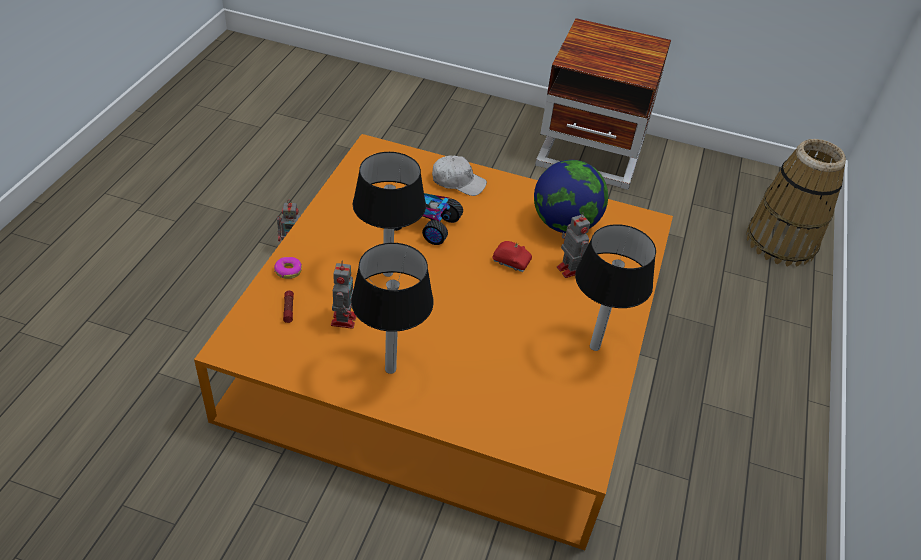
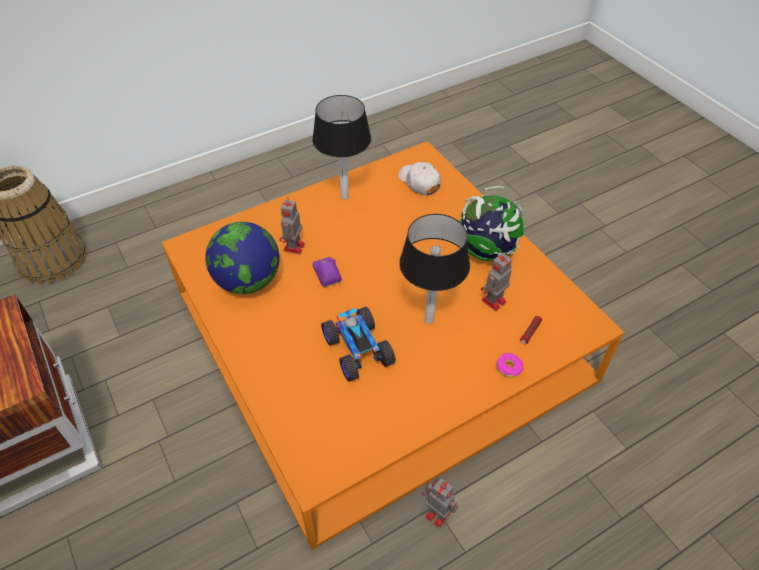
camera: 135 degrees left, 5 degrees up
table lamp [351,243,434,374] -> globe [459,186,524,261]
white cap [432,156,487,196] -> white cap moved to [398,162,441,196]
red toy car [492,241,532,272] -> purple toy car [313,257,342,287]

